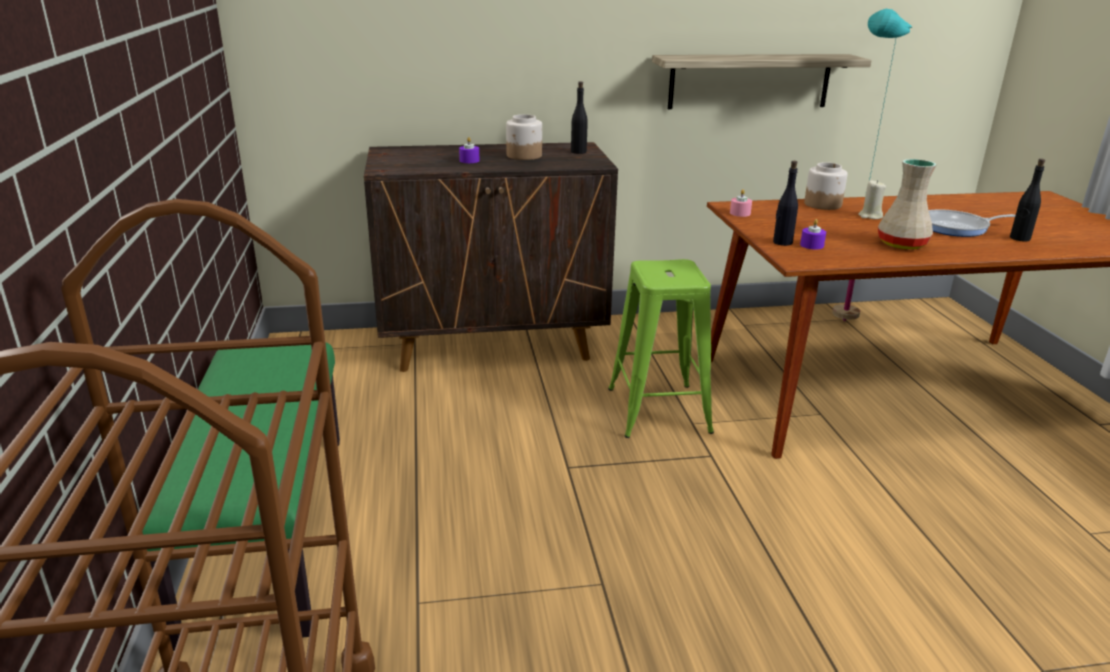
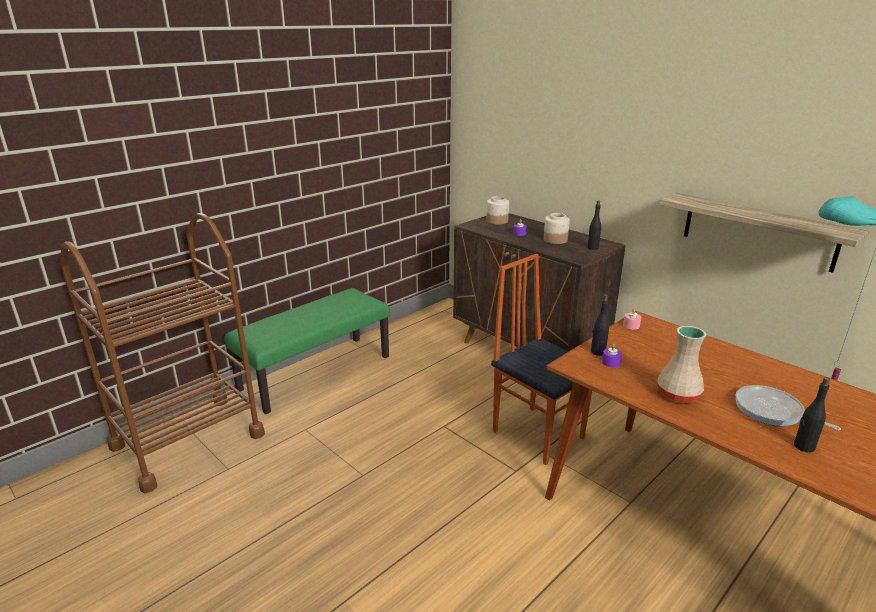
camera: 55 degrees right, 0 degrees up
green stool [608,259,714,438] -> chair [491,254,592,465]
jar [804,162,848,210] -> jar moved to [486,196,509,225]
beige candle [859,180,886,219] -> none

